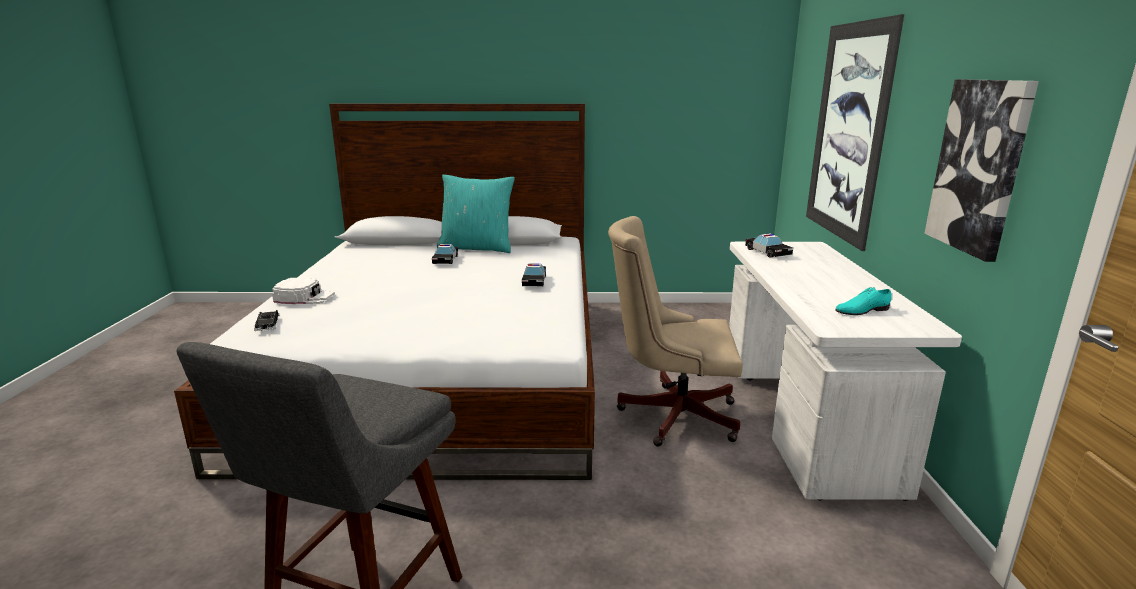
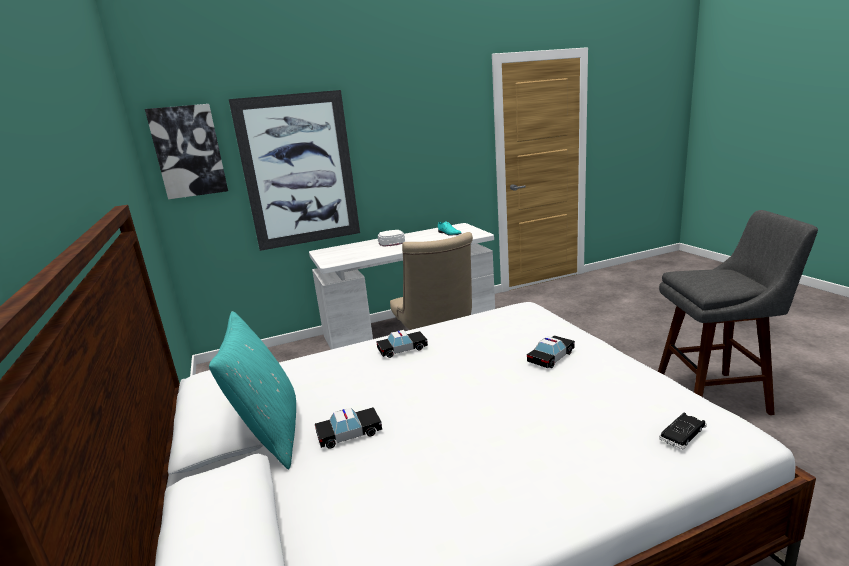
camera: 110 degrees left, 0 degrees up
white cap [272,277,335,304] -> white cap moved to [378,230,405,247]
toy car [745,233,793,258] -> toy car moved to [527,335,575,368]
picture [924,79,1039,262] -> picture moved to [145,104,228,199]

